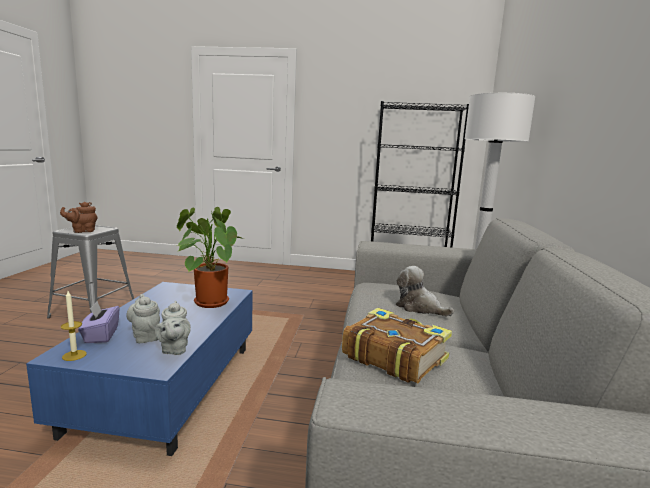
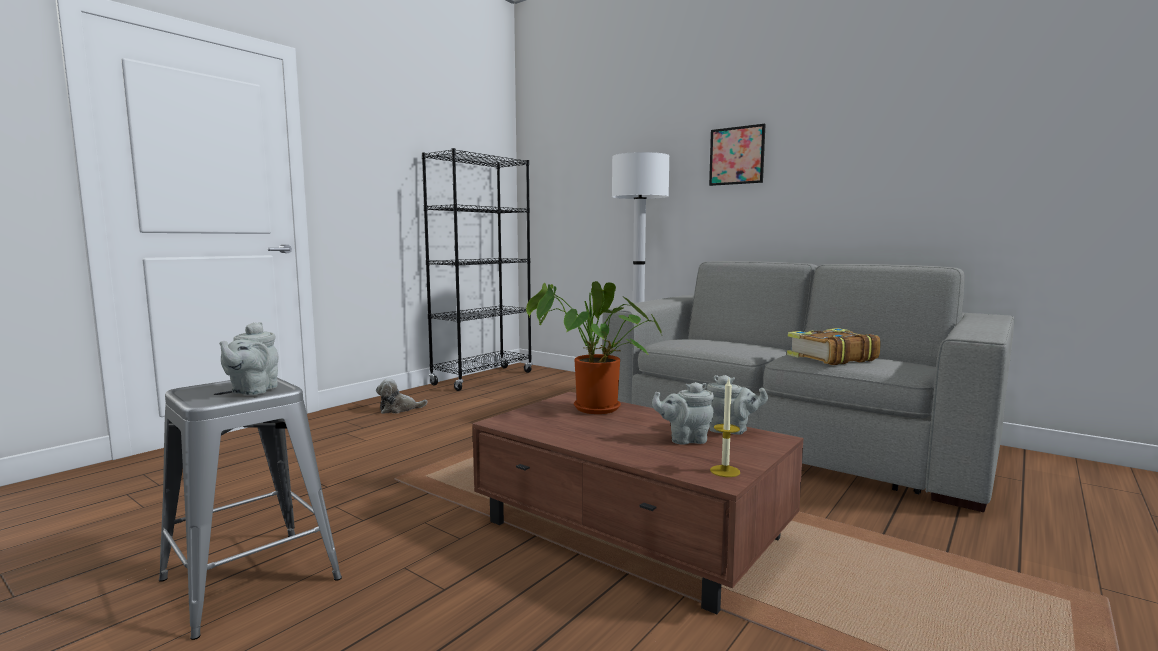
camera: 60 degrees left, 5 degrees down
blue coffee table [26,282,253,456] -> brown coffee table [472,392,803,614]
brown teapot [60,202,98,233] -> grey teapot [219,322,279,395]
purple tissue box [78,301,119,343] -> none
plush toy [395,266,454,316] -> plush toy moved to [376,379,428,414]
none -> picture [709,124,766,186]

